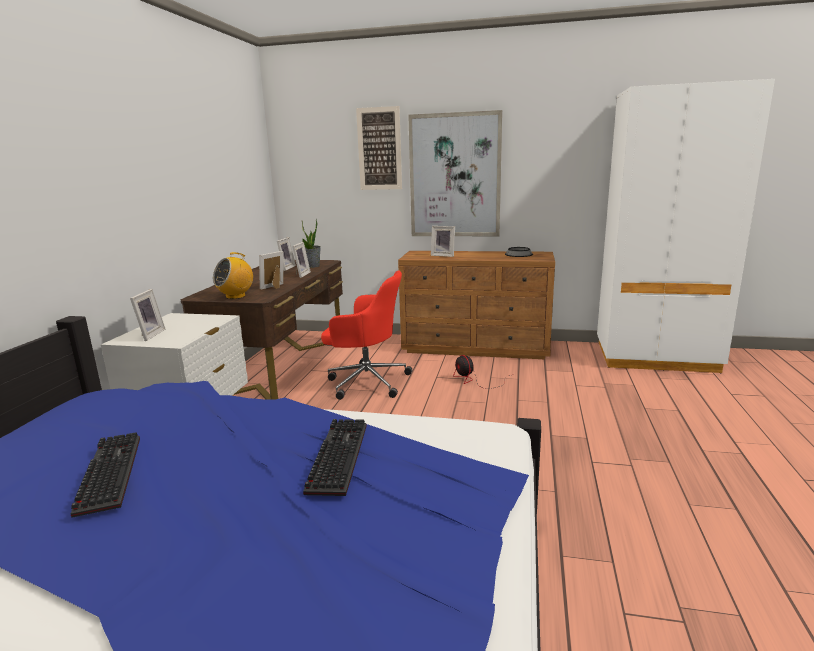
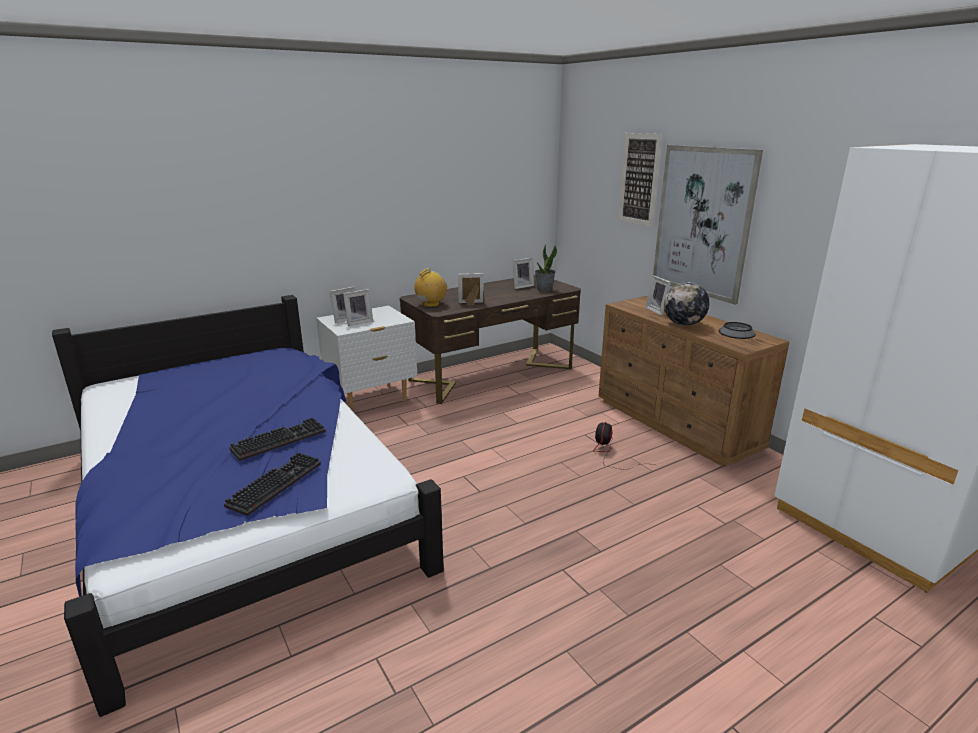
camera: 45 degrees right, 5 degrees up
keyboard [70,433,140,518] -> keyboard moved to [224,452,321,516]
radio [213,252,253,299] -> radio turned 135 degrees clockwise [414,268,447,307]
picture frame [292,242,311,278] -> picture frame moved to [343,289,373,326]
red office chair [321,270,412,400] -> none
none -> globe [664,282,709,326]

